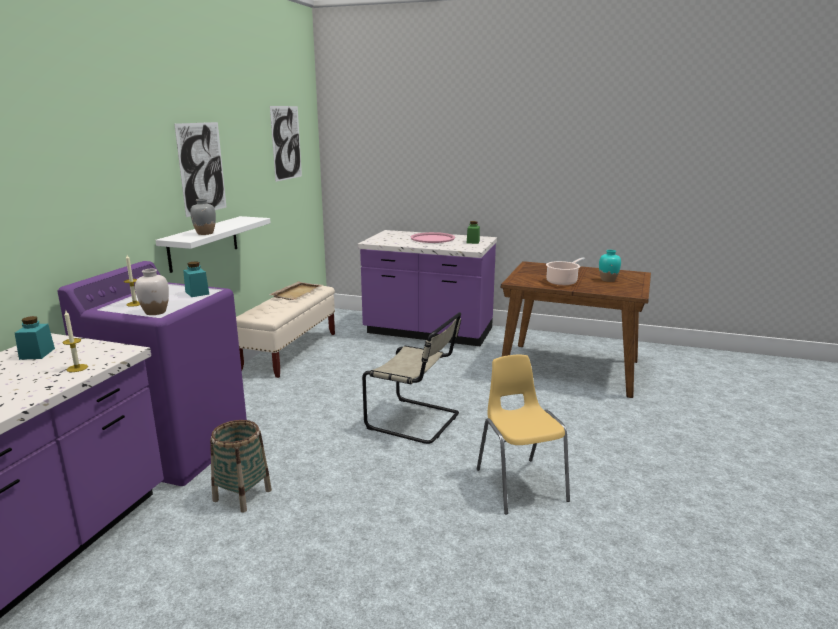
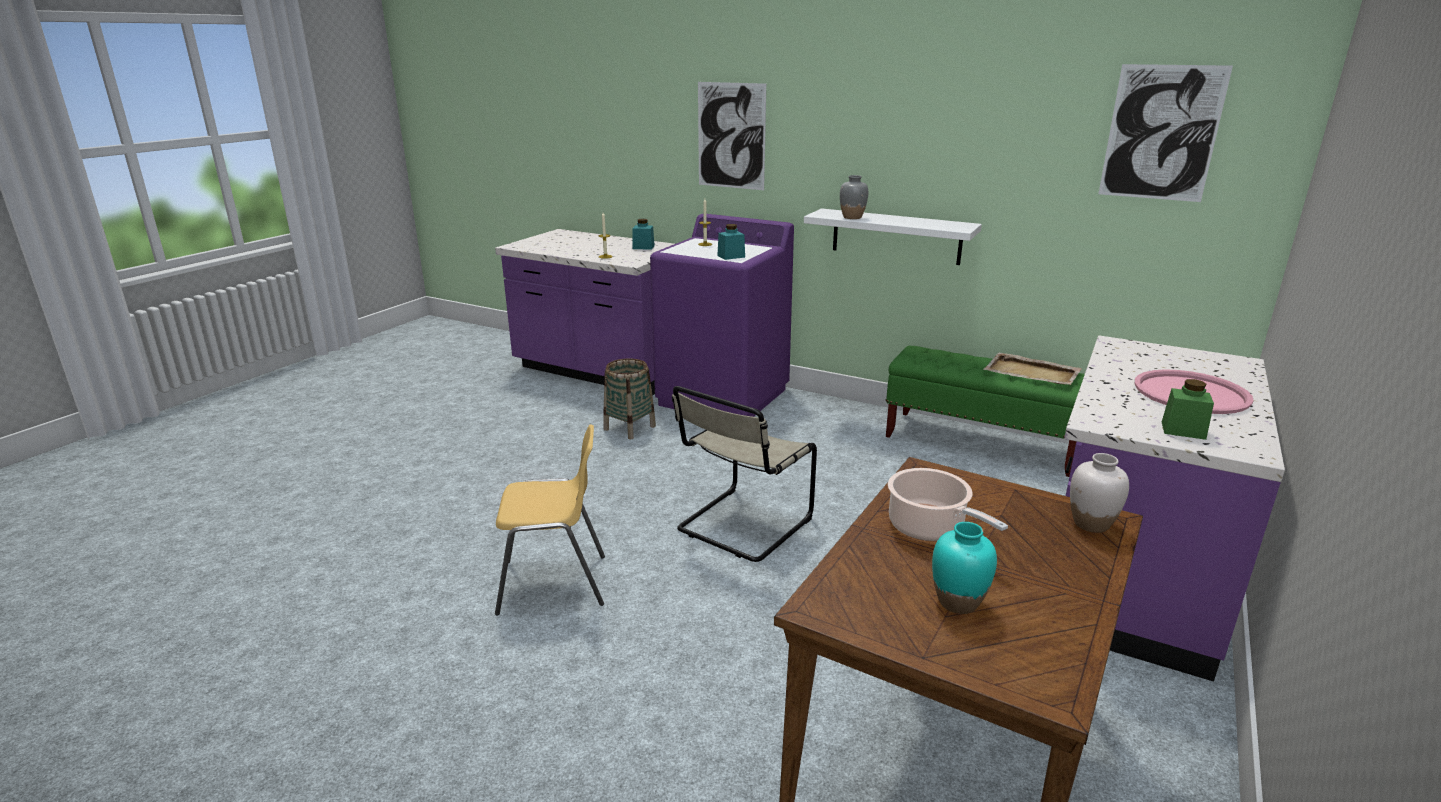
camera: 100 degrees right, 5 degrees up
white vase [135,269,169,315] -> white vase moved to [1070,453,1129,533]
picture [174,122,226,217] -> picture moved to [698,82,766,190]
beige bench [236,286,335,378] -> green bench [886,345,1085,477]

